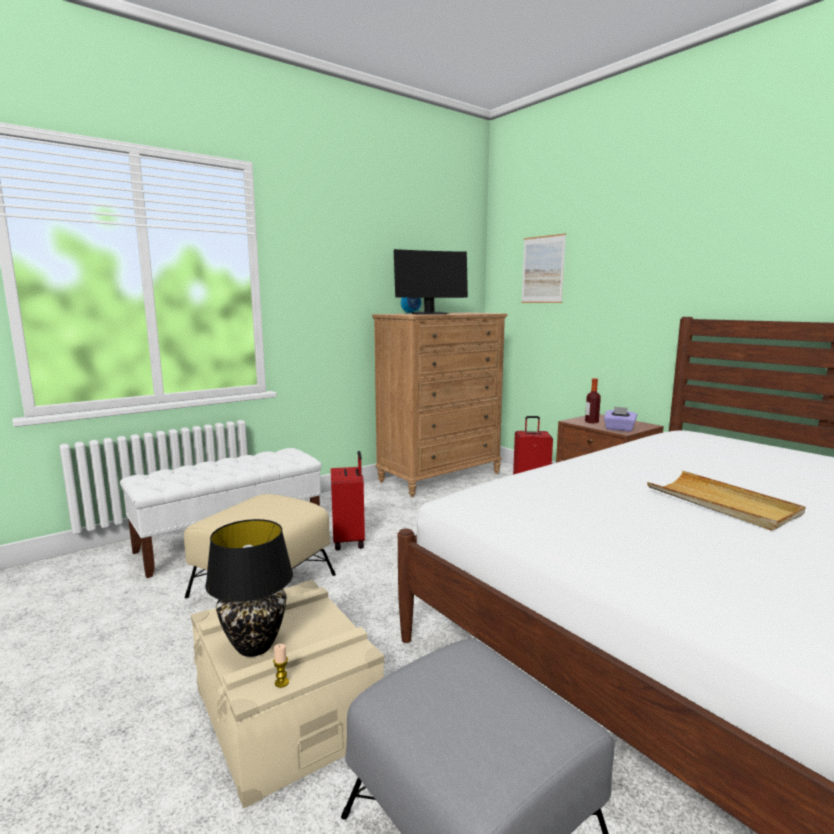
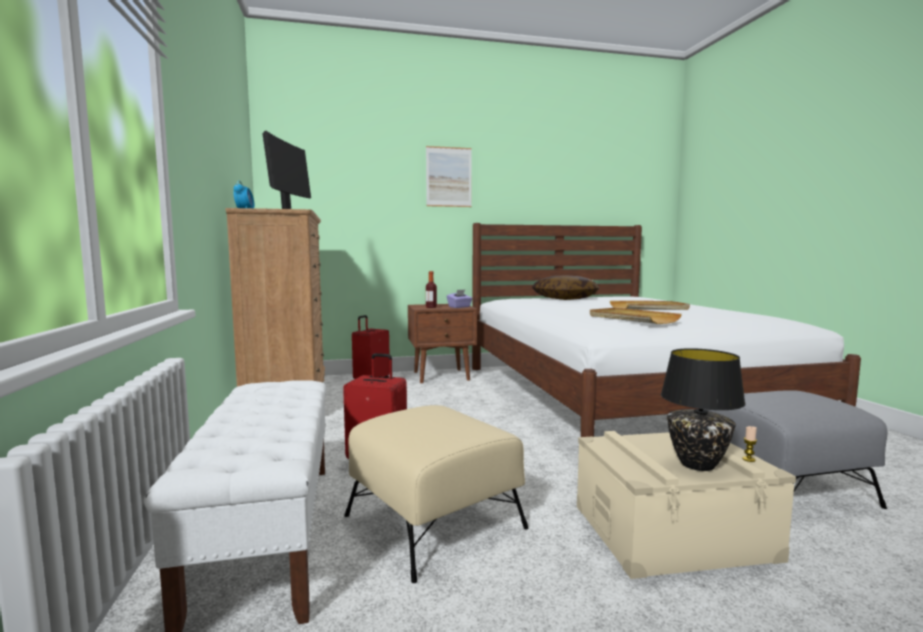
camera: 65 degrees left, 5 degrees down
picture [521,234,566,303] -> picture moved to [426,146,472,207]
none -> pillow [532,276,599,300]
none -> beige tray [590,308,682,324]

